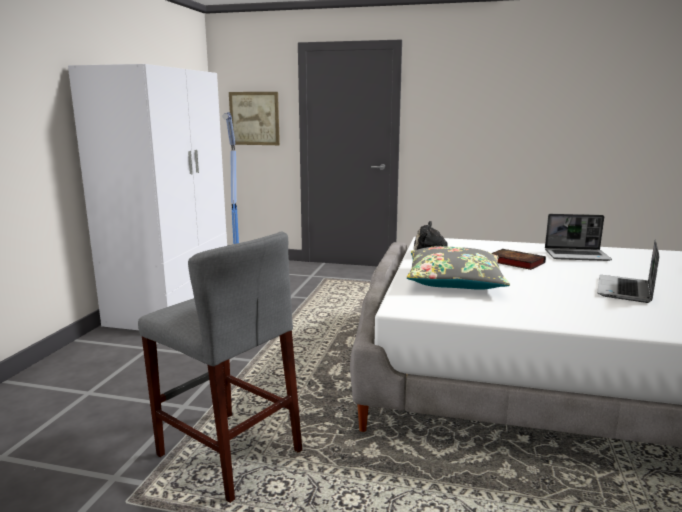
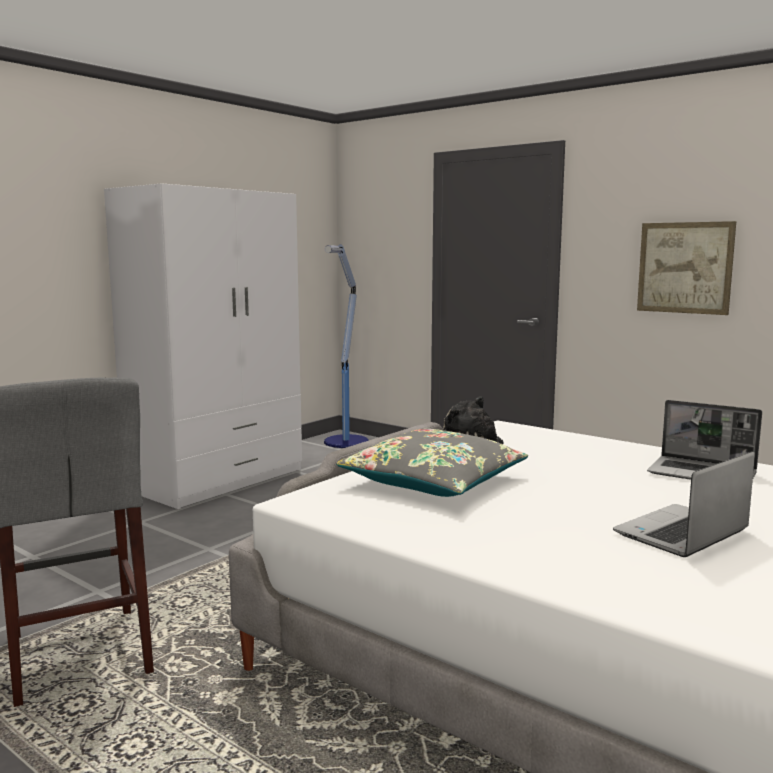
camera: 25 degrees right, 5 degrees down
picture [229,92,280,145] -> picture moved to [637,221,736,315]
book [492,249,546,270] -> none

